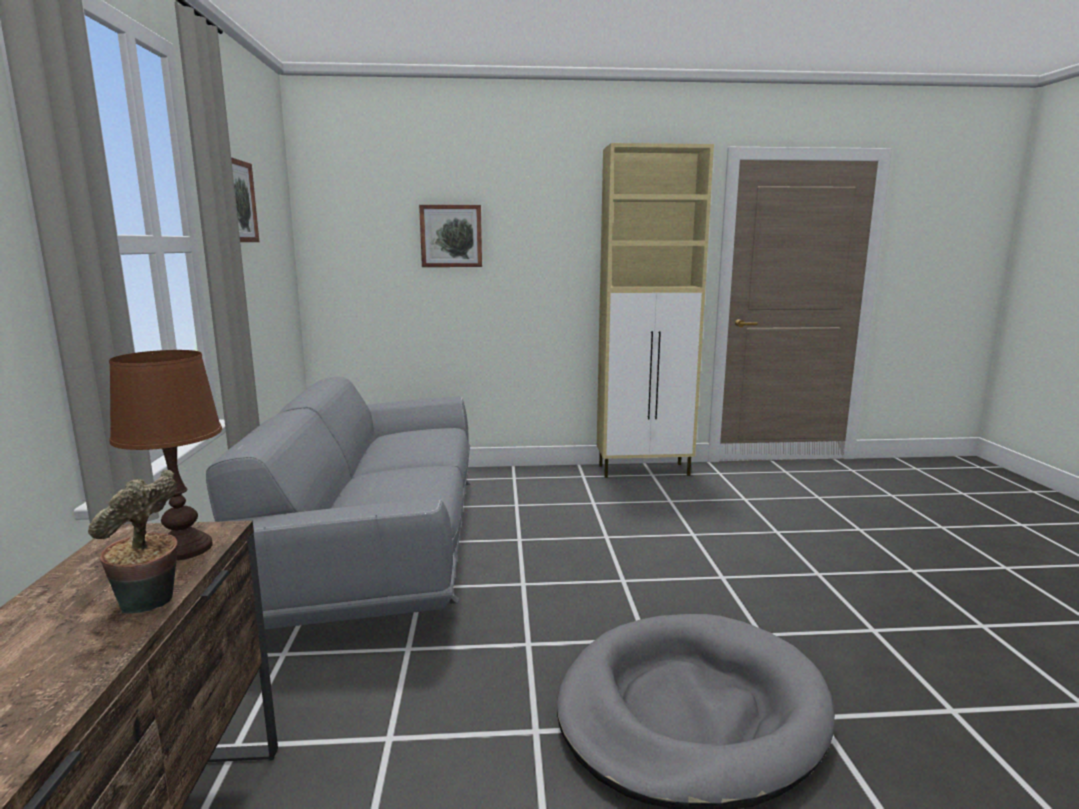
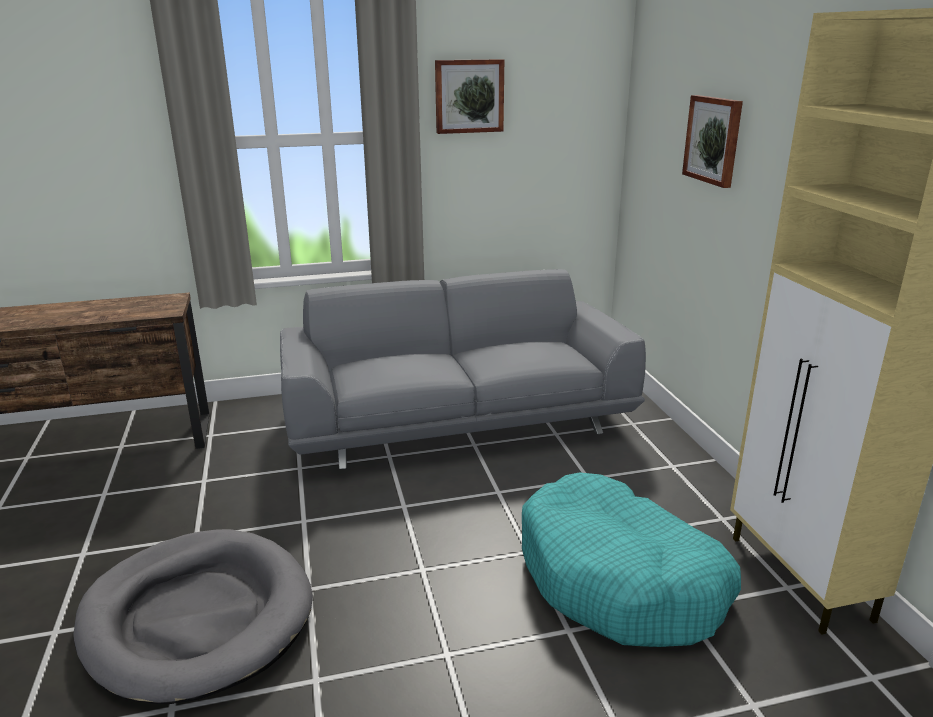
camera: 80 degrees right, 10 degrees up
potted plant [88,470,178,614] -> none
brown table lamp [109,350,222,561] -> none
none -> turquoise dog bed [522,472,741,647]

